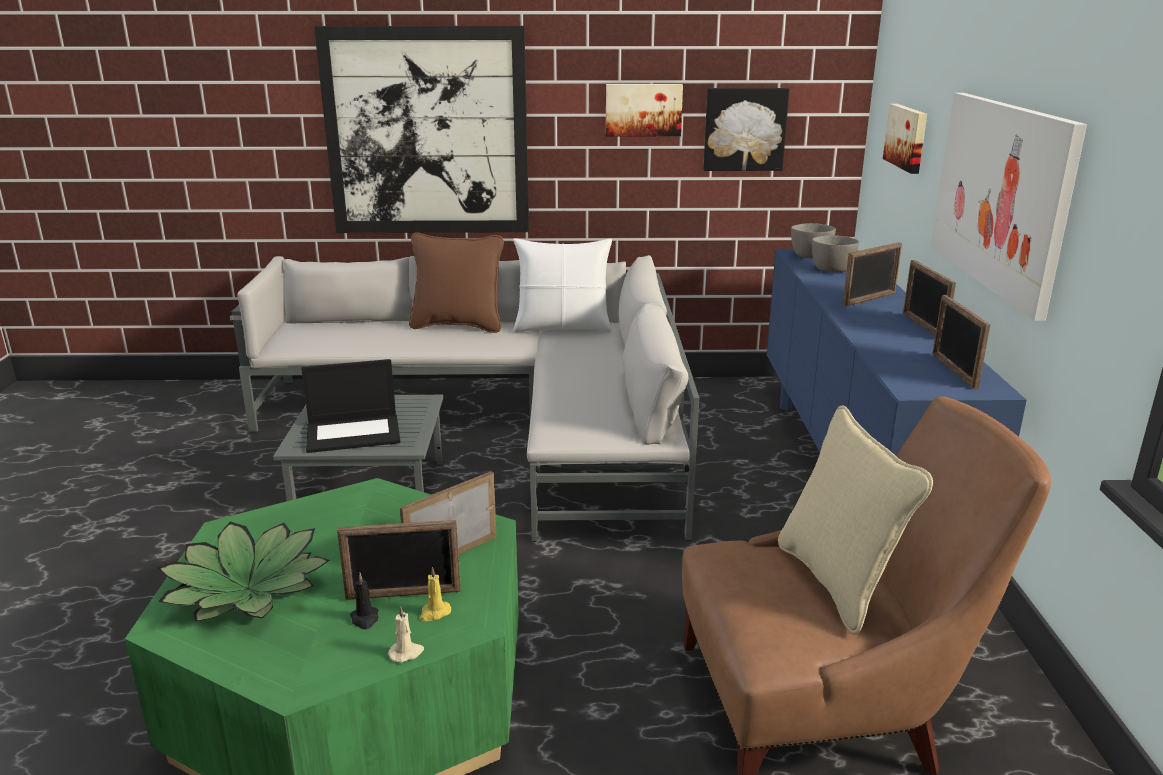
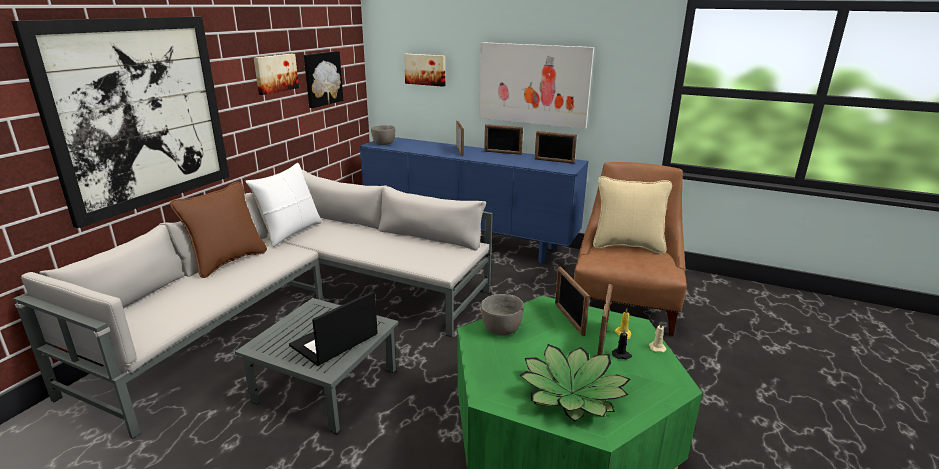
camera: 65 degrees left, 0 degrees up
laptop [301,359,400,453] -> laptop turned 150 degrees counterclockwise [289,291,378,366]
grey bowl [812,235,859,272] -> grey bowl moved to [481,294,524,336]

